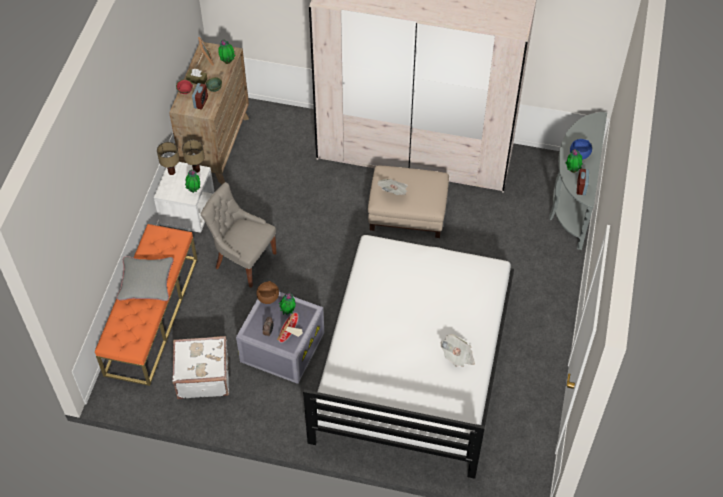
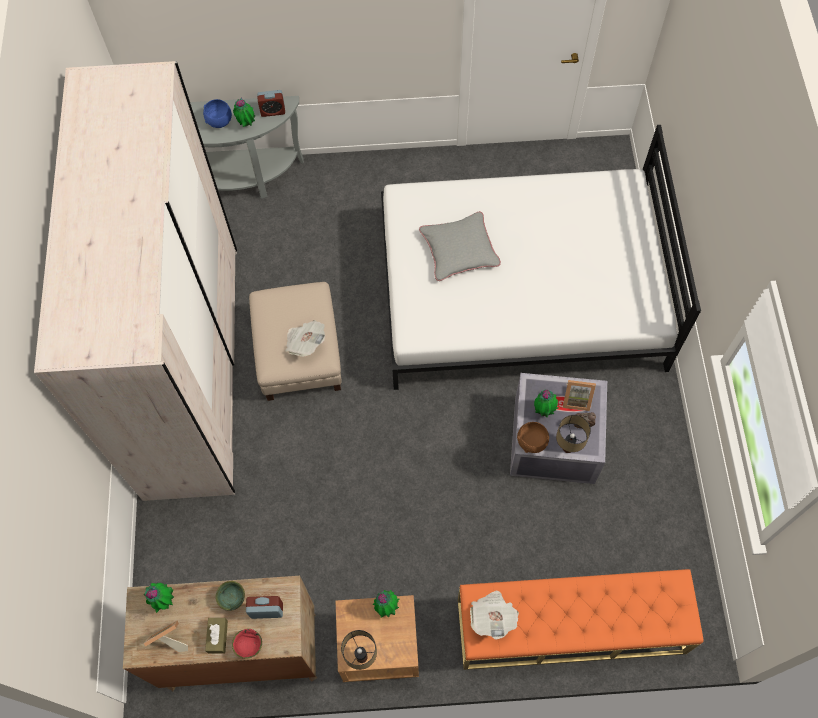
camera: 105 degrees left, 10 degrees up
grey pillow [117,256,174,301] -> grey pillow moved to [419,211,501,281]
white nightstand [154,162,214,233] -> brown nightstand [336,595,419,682]
white suitcase [172,336,229,399] -> none
table lamp [182,140,205,173] -> table lamp moved to [556,415,591,453]
grey chair [201,182,276,288] -> none
newspaper [440,334,475,367] -> newspaper moved to [470,591,519,640]

